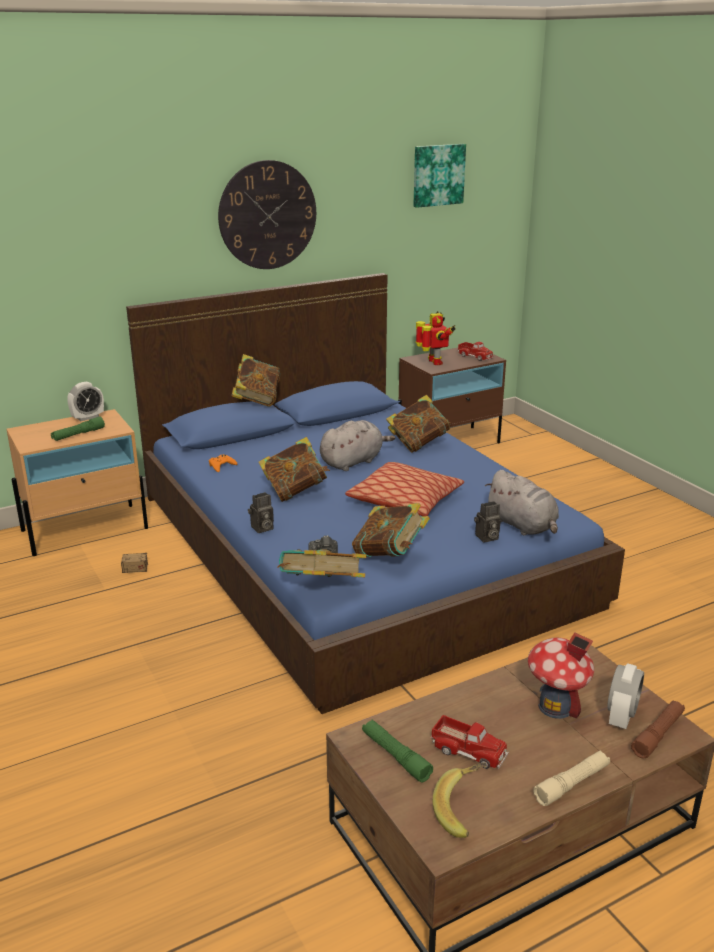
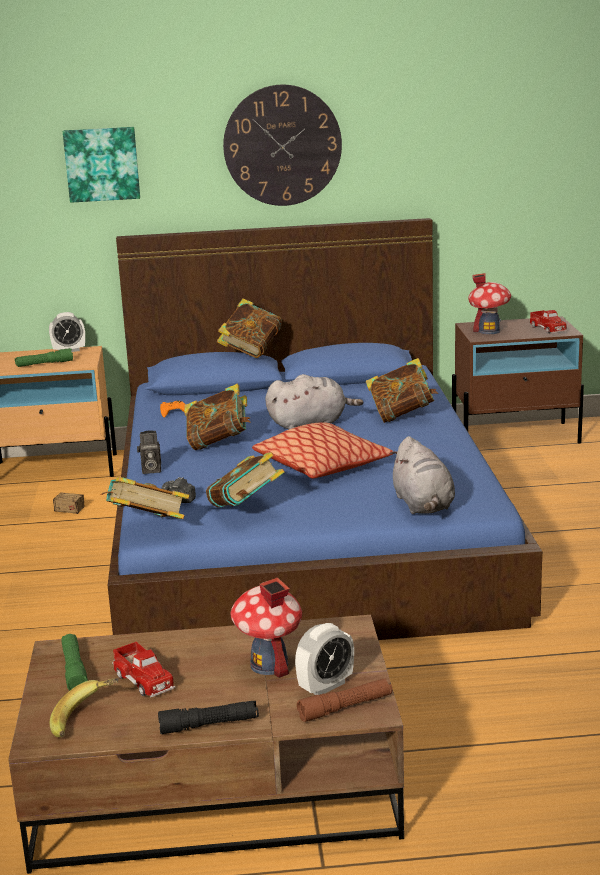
camera: 25 degrees right, 5 degrees down
picture [413,144,466,208] -> picture moved to [63,127,140,203]
toy robot [416,311,456,365] -> toy house [468,273,511,334]
camera [474,501,501,542] -> none
beige flashlight [533,751,610,806] -> black flashlight [158,701,259,734]

